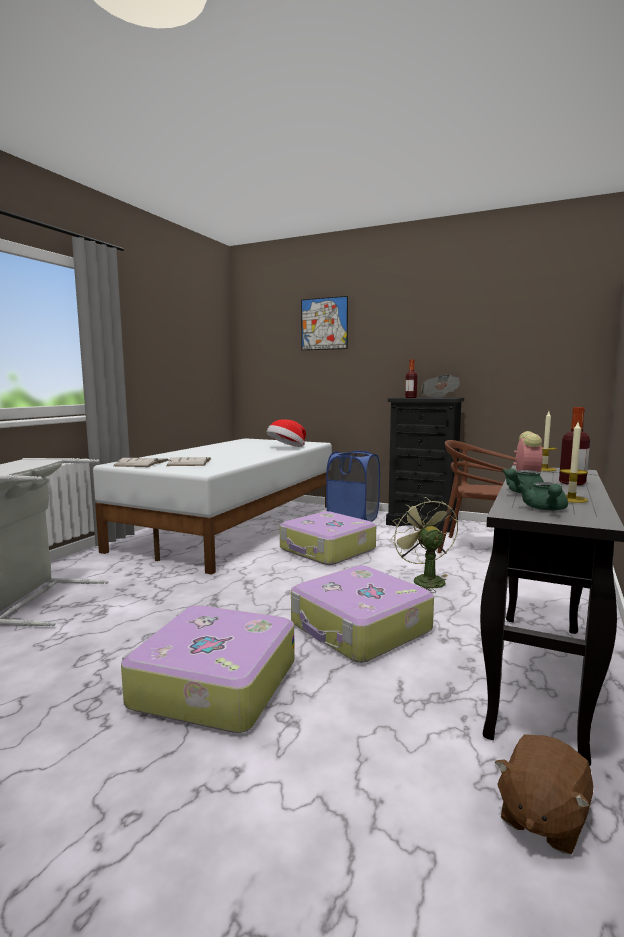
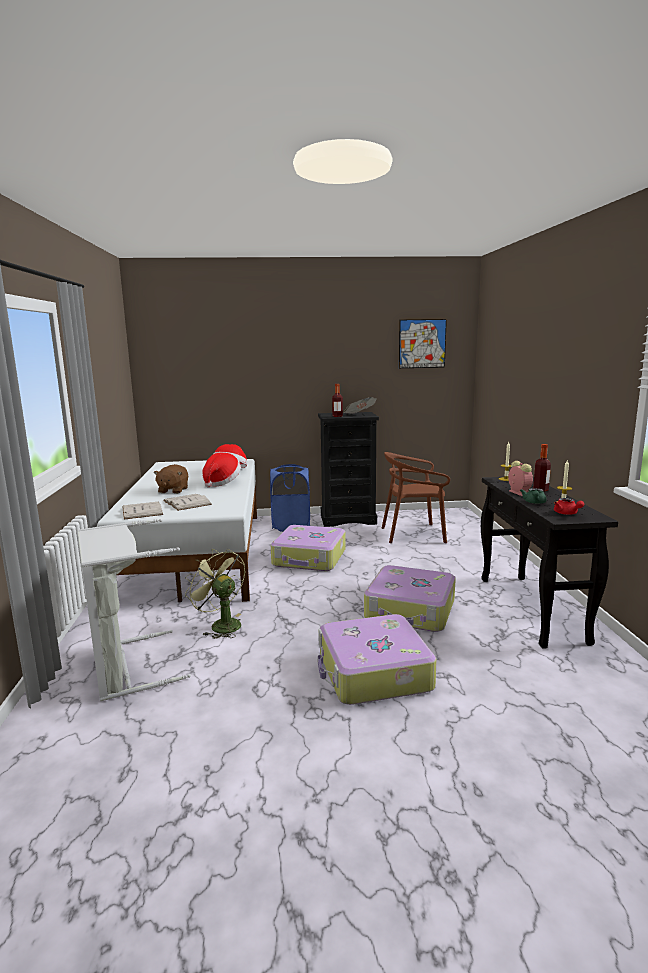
camera: 30 degrees left, 5 degrees up
picture [301,296,348,350] -> picture moved to [399,319,447,368]
green fan [391,497,458,593] -> green fan moved to [185,549,245,639]
brown plush toy [495,734,593,854] -> brown plush toy moved to [153,464,188,494]
green teapot [518,482,568,511] -> red teapot [554,498,584,515]
none -> hat [202,453,241,488]

